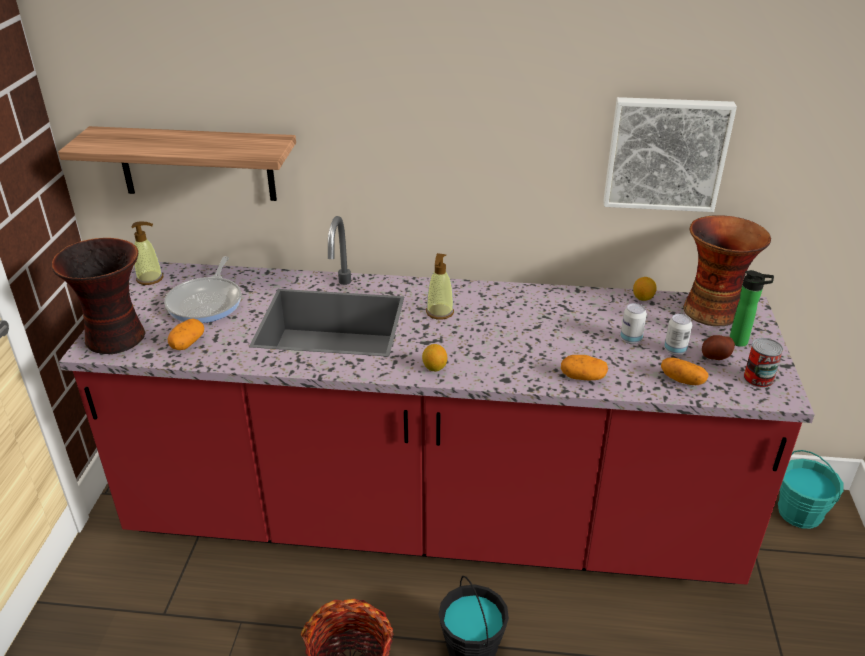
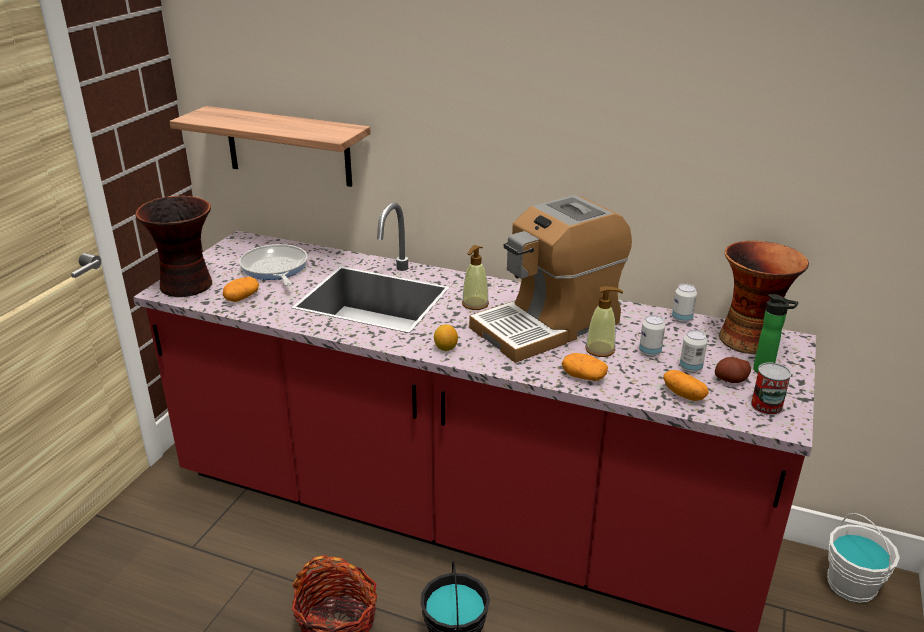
camera: 15 degrees right, 5 degrees down
soap dispenser [131,222,163,285] -> soap dispenser moved to [585,286,623,357]
frying pan [164,256,241,323] -> frying pan turned 135 degrees clockwise [239,244,308,286]
picture [603,97,737,212] -> none
lemon [633,277,657,301] -> can [672,284,697,323]
turquoise bucket [778,450,844,529] -> white bucket [827,513,900,603]
none -> coffee machine [469,195,632,363]

